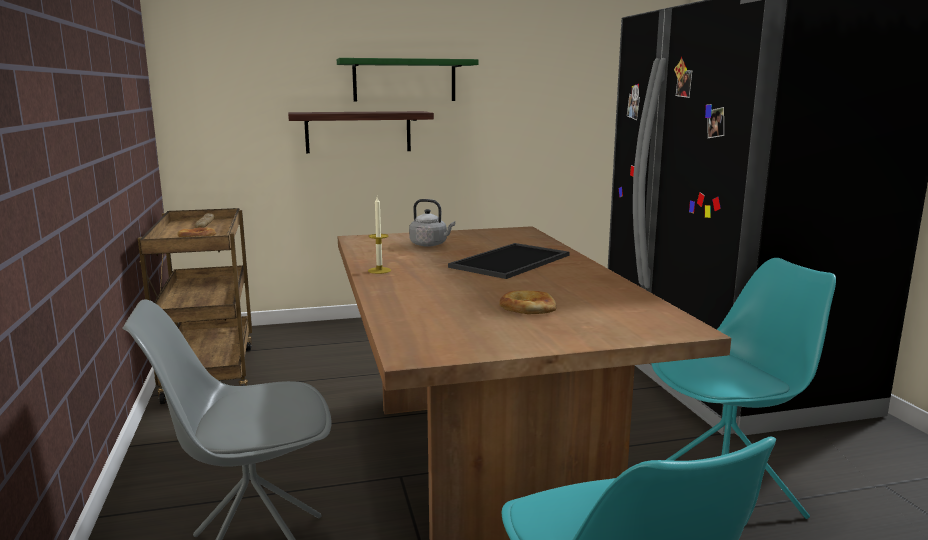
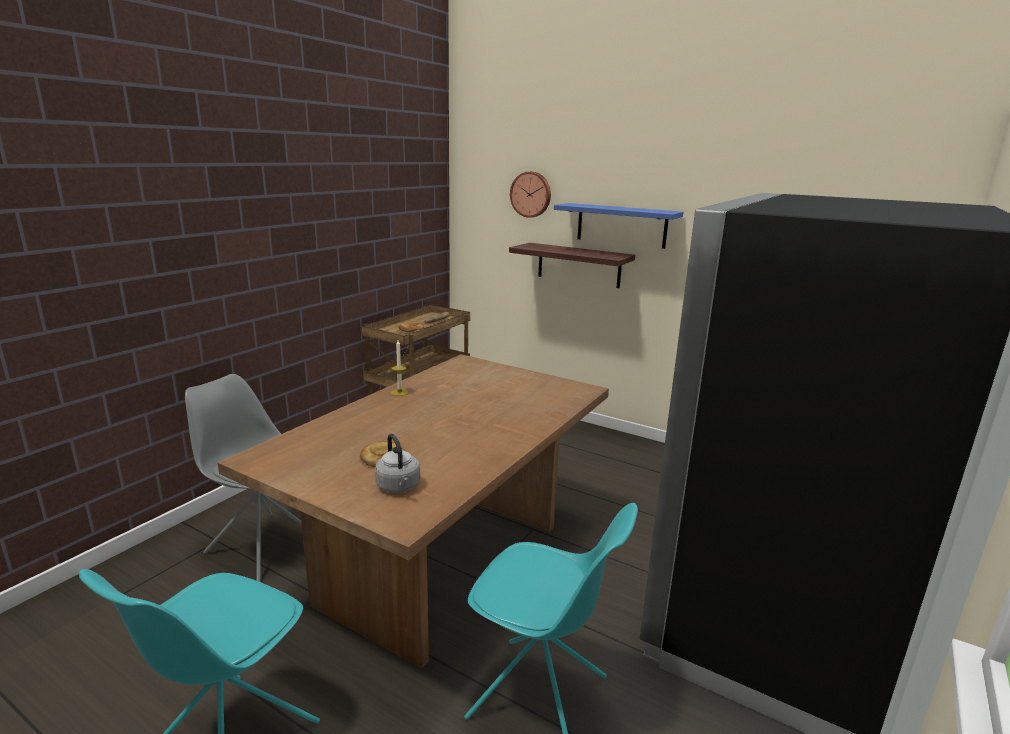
camera: 45 degrees right, 5 degrees up
green shelf [337,58,479,101] -> blue shelf [554,203,683,249]
grey kettle [409,199,455,247] -> grey kettle moved to [375,433,420,493]
tray [448,243,569,279] -> none
none -> wall clock [510,172,551,218]

